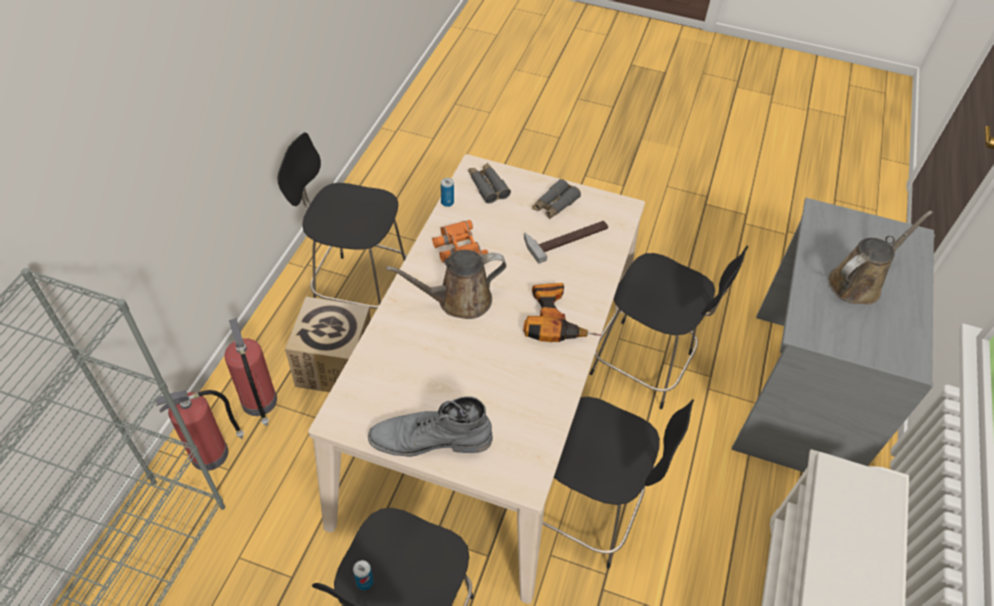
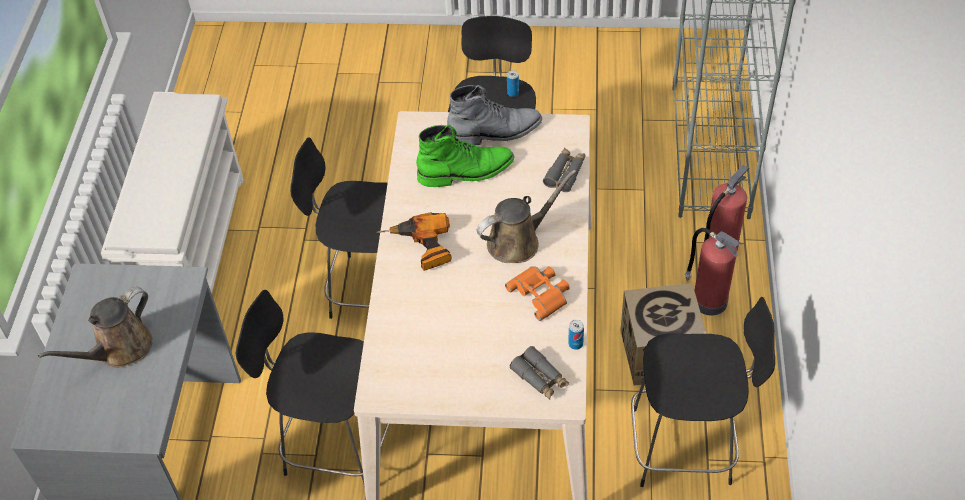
camera: 170 degrees right, 0 degrees up
hammer [524,221,608,264] -> none
grey binoculars [532,179,581,219] -> grey binoculars moved to [543,148,586,192]
none -> green boot [416,125,514,187]

